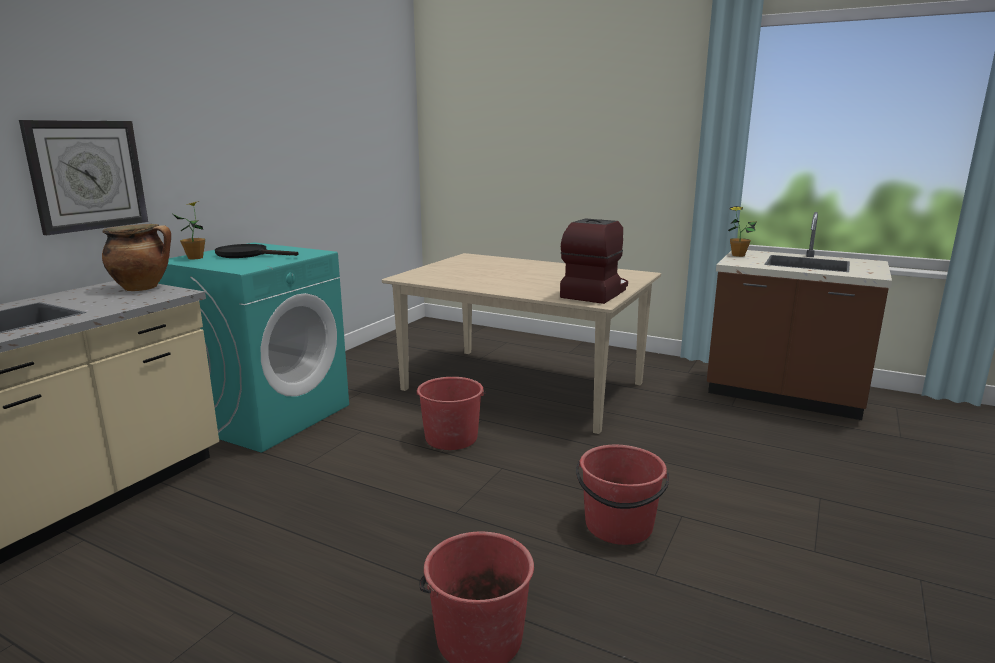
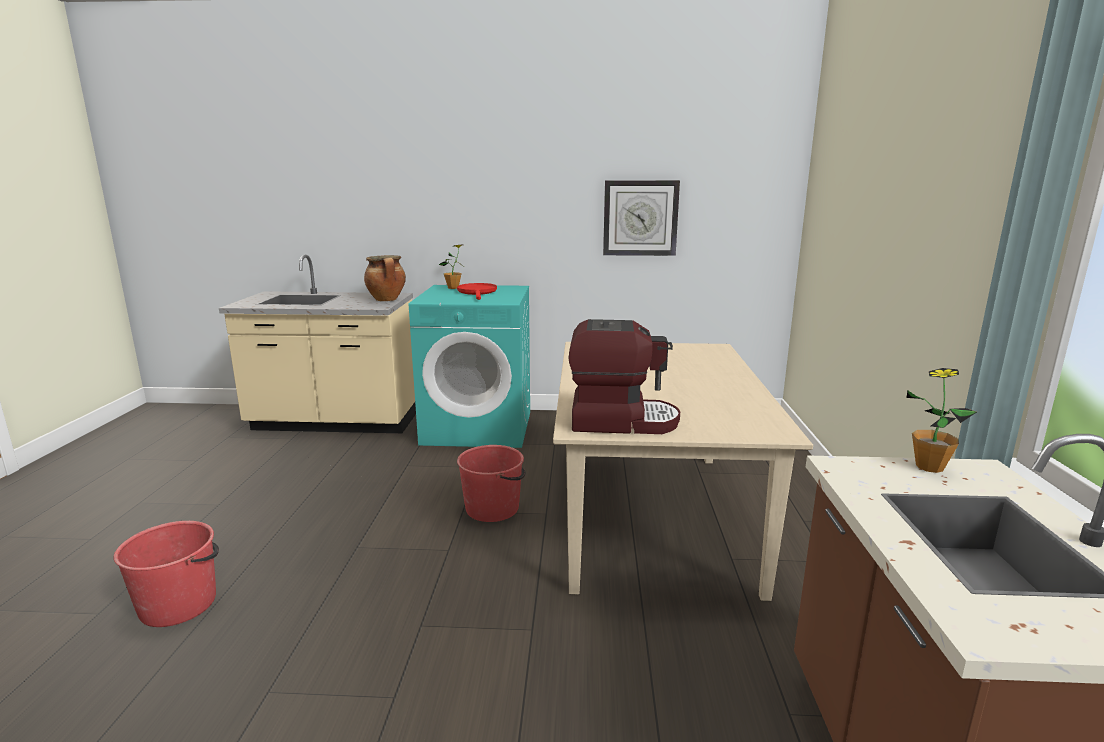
camera: 65 degrees right, 0 degrees up
wall clock [19,120,148,235] -> wall clock moved to [603,180,680,256]
black frying pan [215,244,298,258] -> red frying pan [457,283,497,300]
red bucket [576,445,669,545] -> none

